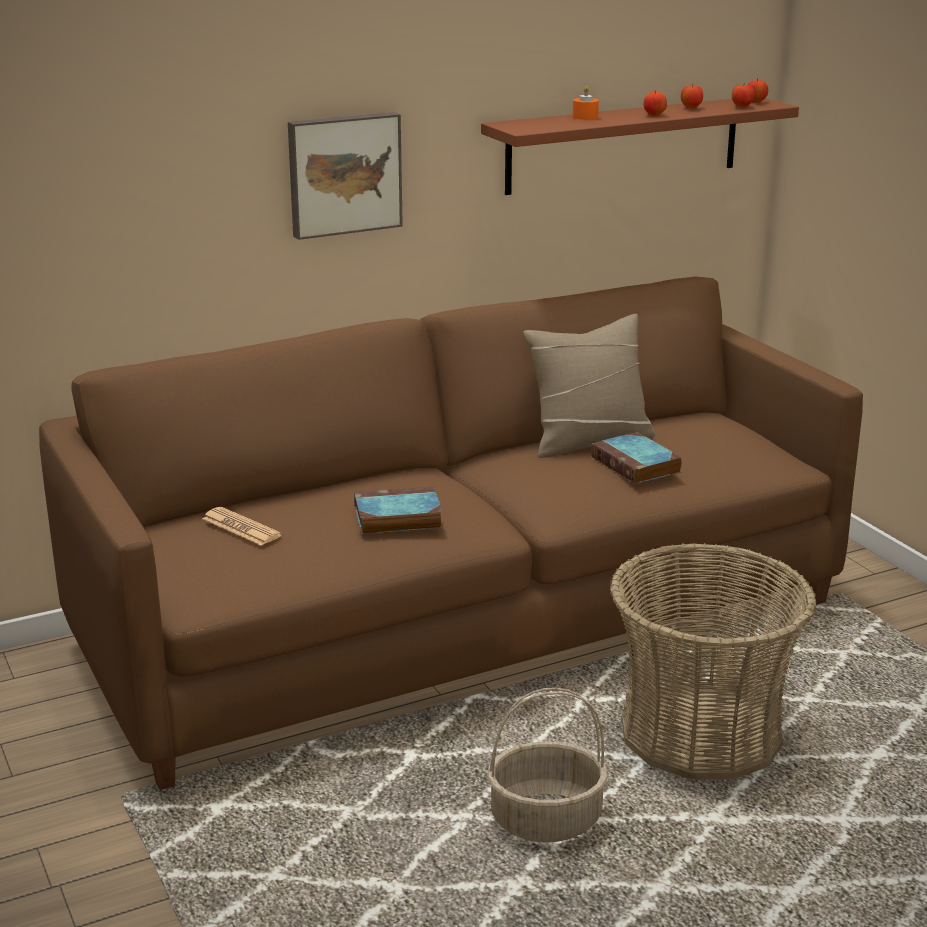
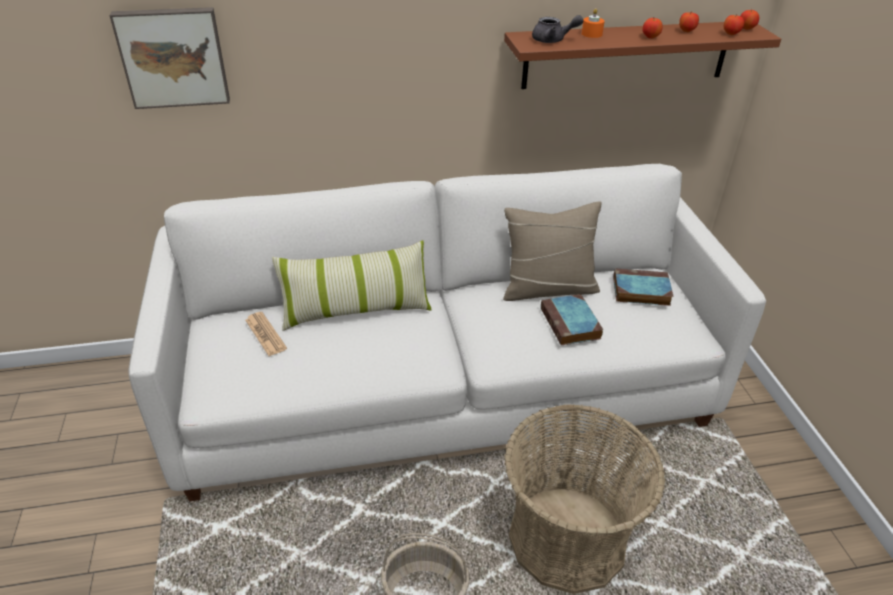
camera: 15 degrees right, 15 degrees up
brown sofa [39,277,863,790] -> white sofa [128,164,766,501]
picture [288,112,403,240] -> picture moved to [110,7,230,109]
book [354,486,443,534] -> book moved to [613,268,674,306]
none -> pillow [272,240,432,331]
none -> grey teapot [532,15,584,43]

